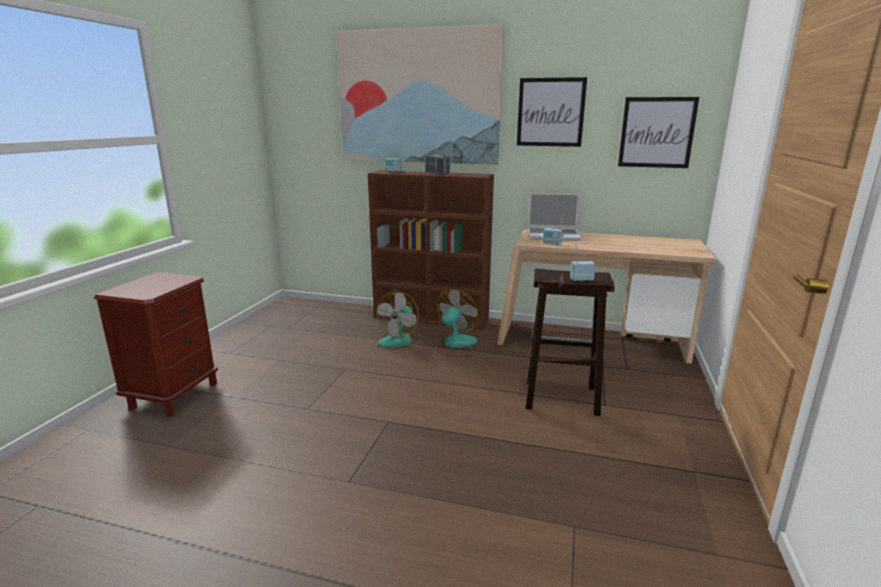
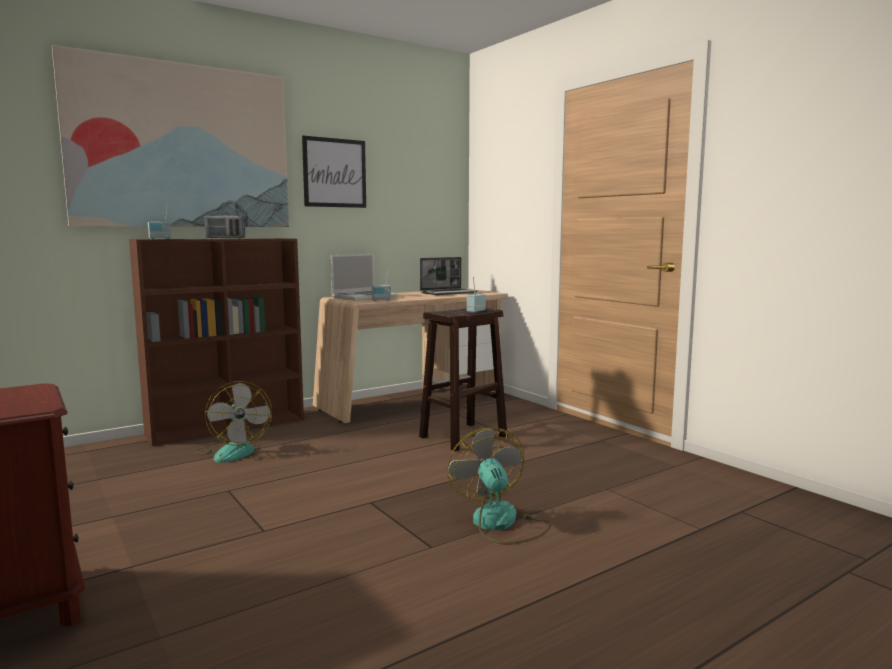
camera: 50 degrees left, 10 degrees down
fan [434,289,478,357] -> fan moved to [447,428,552,545]
picture [618,97,699,168] -> none
none -> laptop [420,257,478,295]

